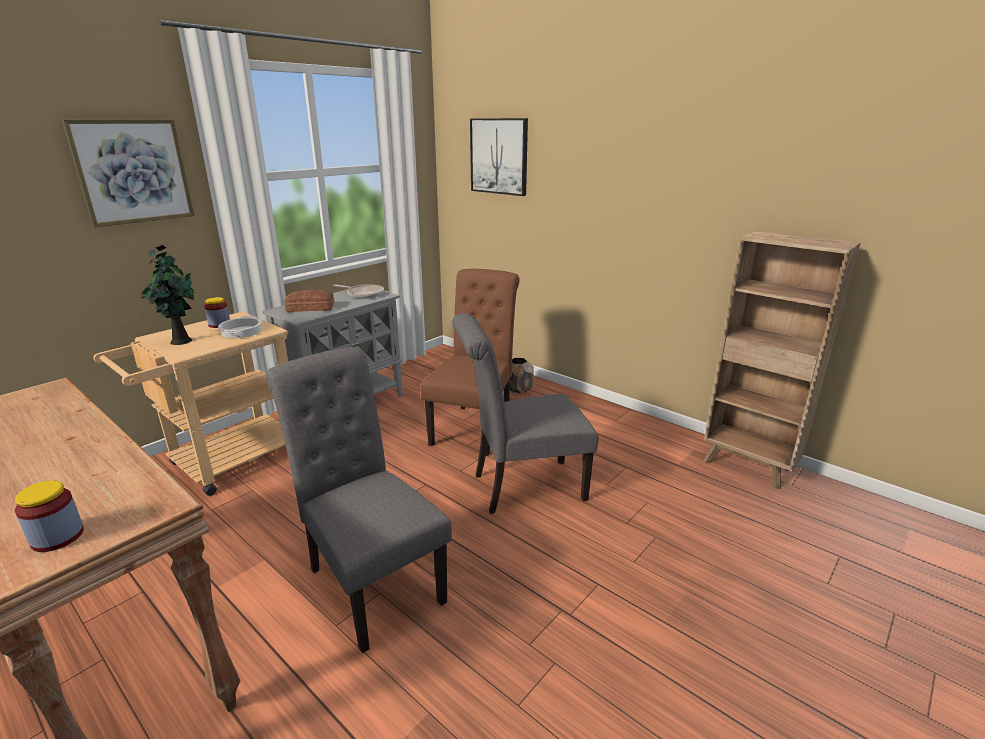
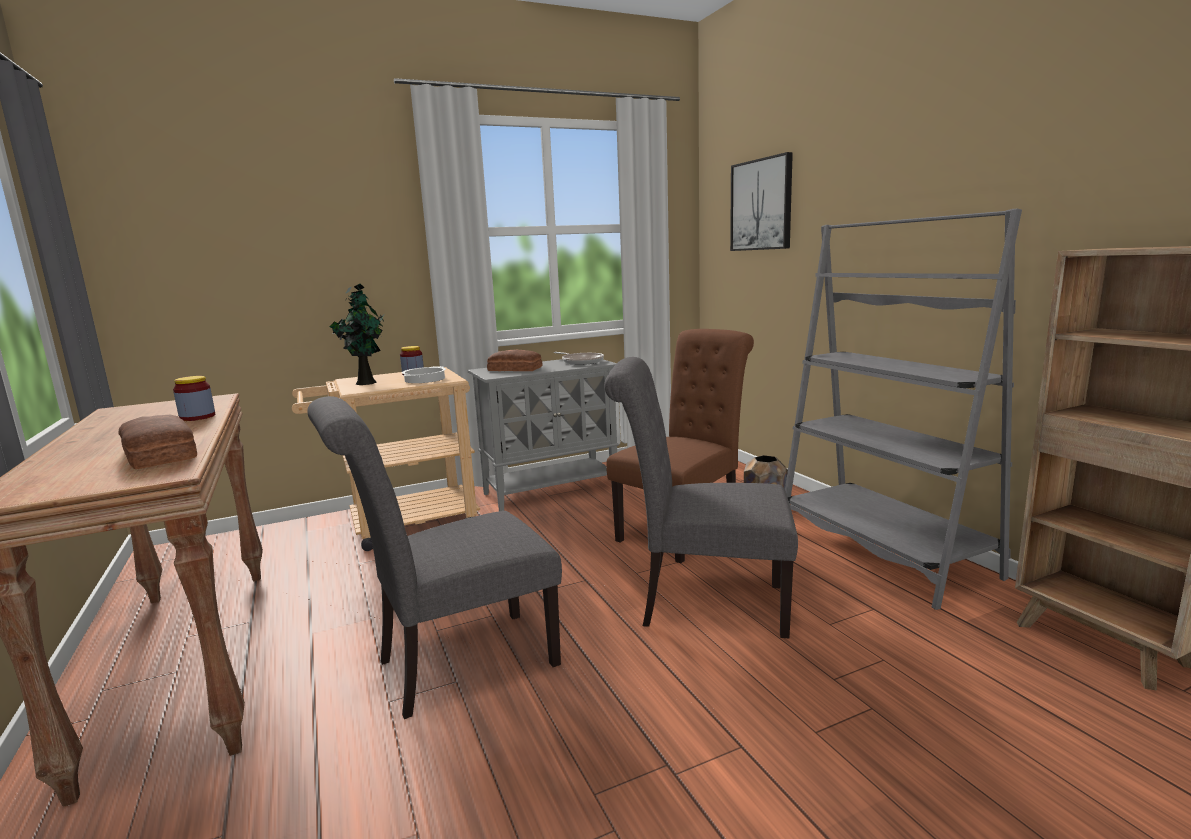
camera: 25 degrees right, 10 degrees down
jar [15,480,84,552] -> jar moved to [173,376,215,421]
picture [62,120,194,227] -> none
grey chair [265,347,452,653] -> grey chair turned 105 degrees counterclockwise [307,396,562,719]
none -> bread [118,415,197,469]
none -> grey bookcase [785,209,1022,610]

